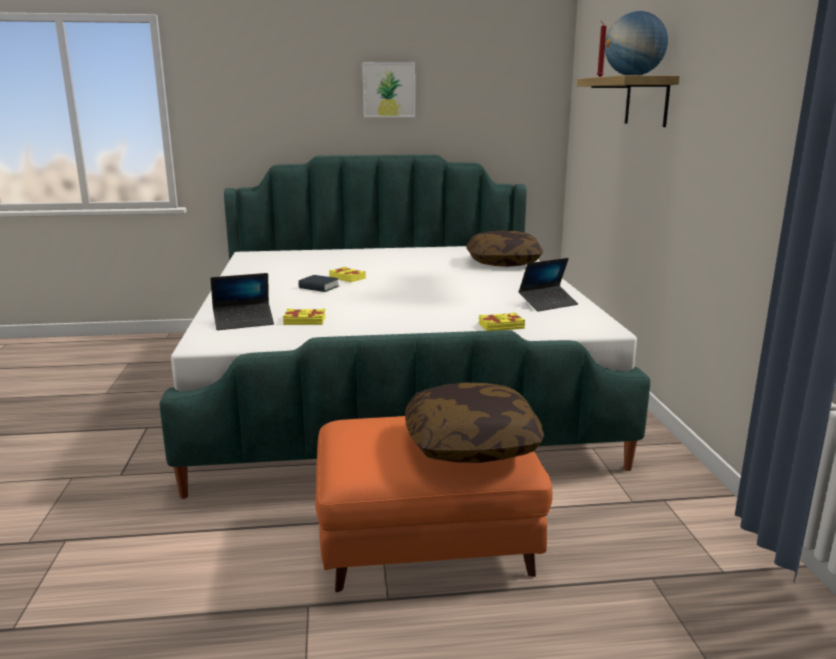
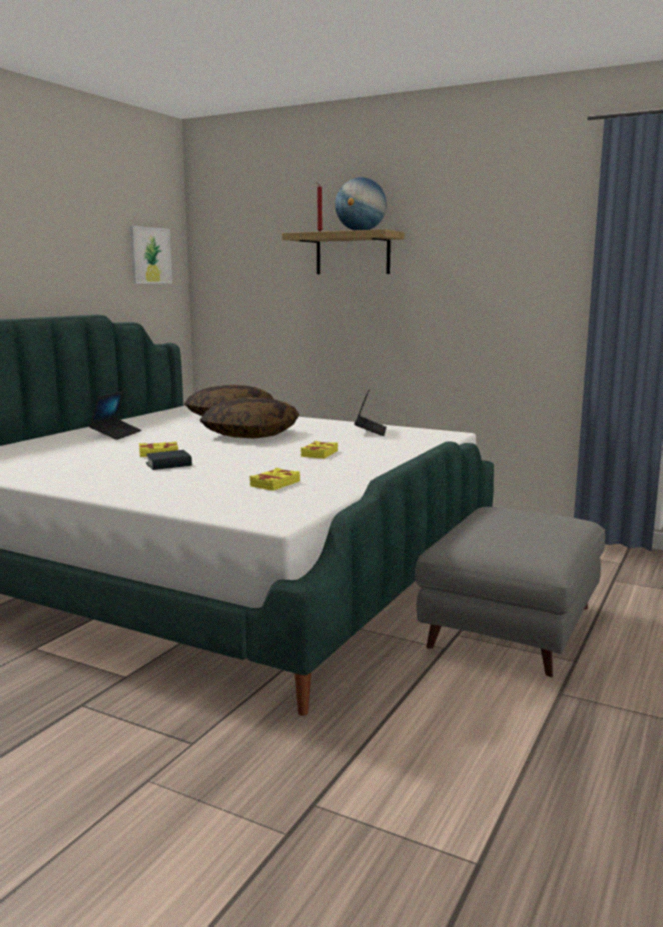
camera: 55 degrees left, 5 degrees down
laptop [211,273,274,330] -> laptop moved to [89,391,142,440]
orange ottoman [315,416,553,592] -> grey ottoman [415,507,605,677]
picture [362,62,415,117] -> picture moved to [130,226,172,283]
pillow [405,383,544,463] -> pillow moved to [200,397,300,439]
yellow book [479,312,525,331] -> yellow book moved to [300,441,338,459]

